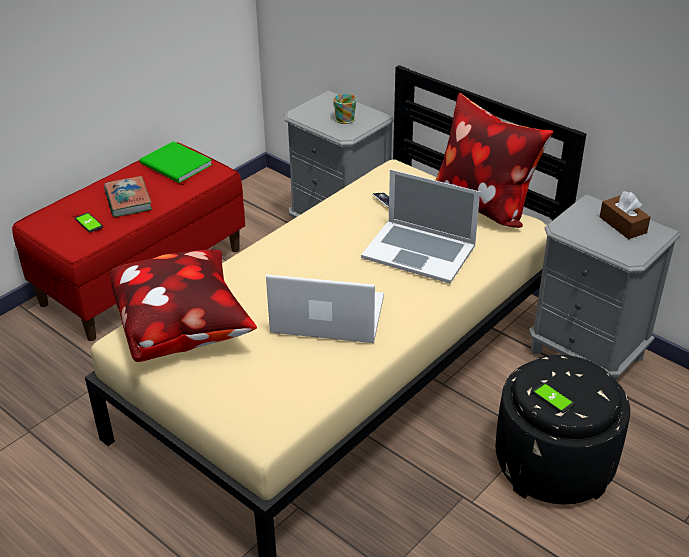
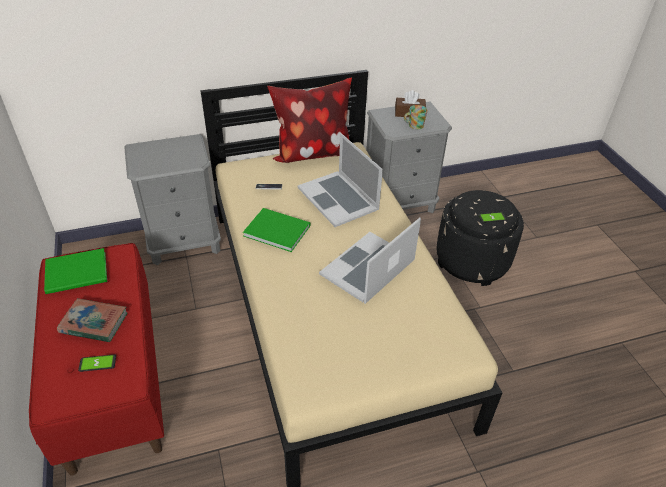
camera: 60 degrees left, 5 degrees up
pillow [109,249,257,362] -> none
mug [333,94,357,124] -> mug moved to [404,105,428,129]
laptop [361,169,480,283] -> laptop turned 90 degrees clockwise [298,133,383,227]
none -> green book [243,208,310,252]

